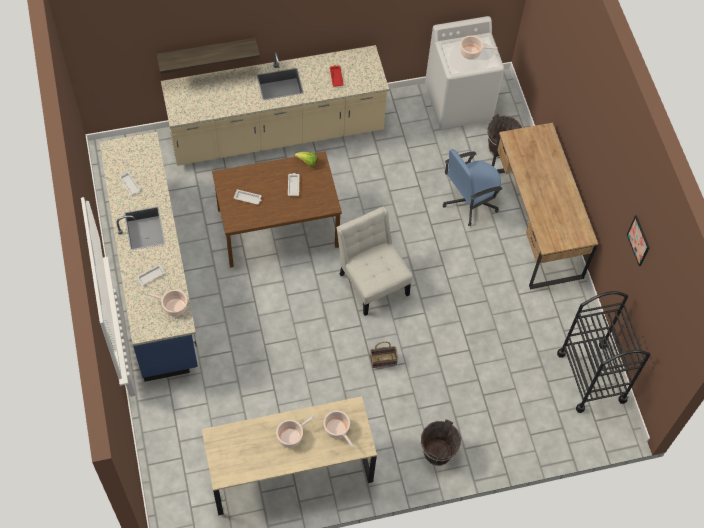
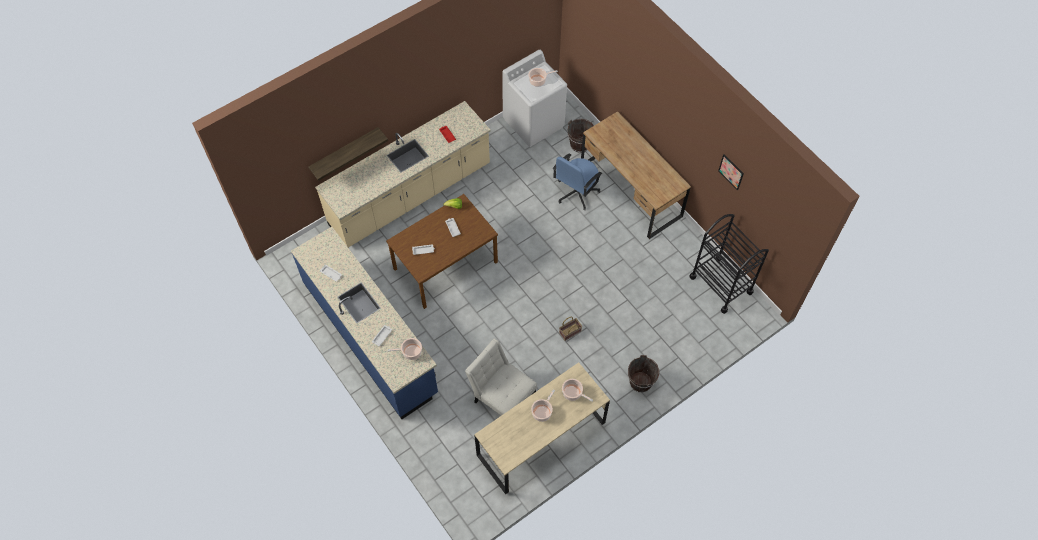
camera: 20 degrees left, 0 degrees up
white chair [336,206,413,316] -> white chair moved to [465,339,537,416]

